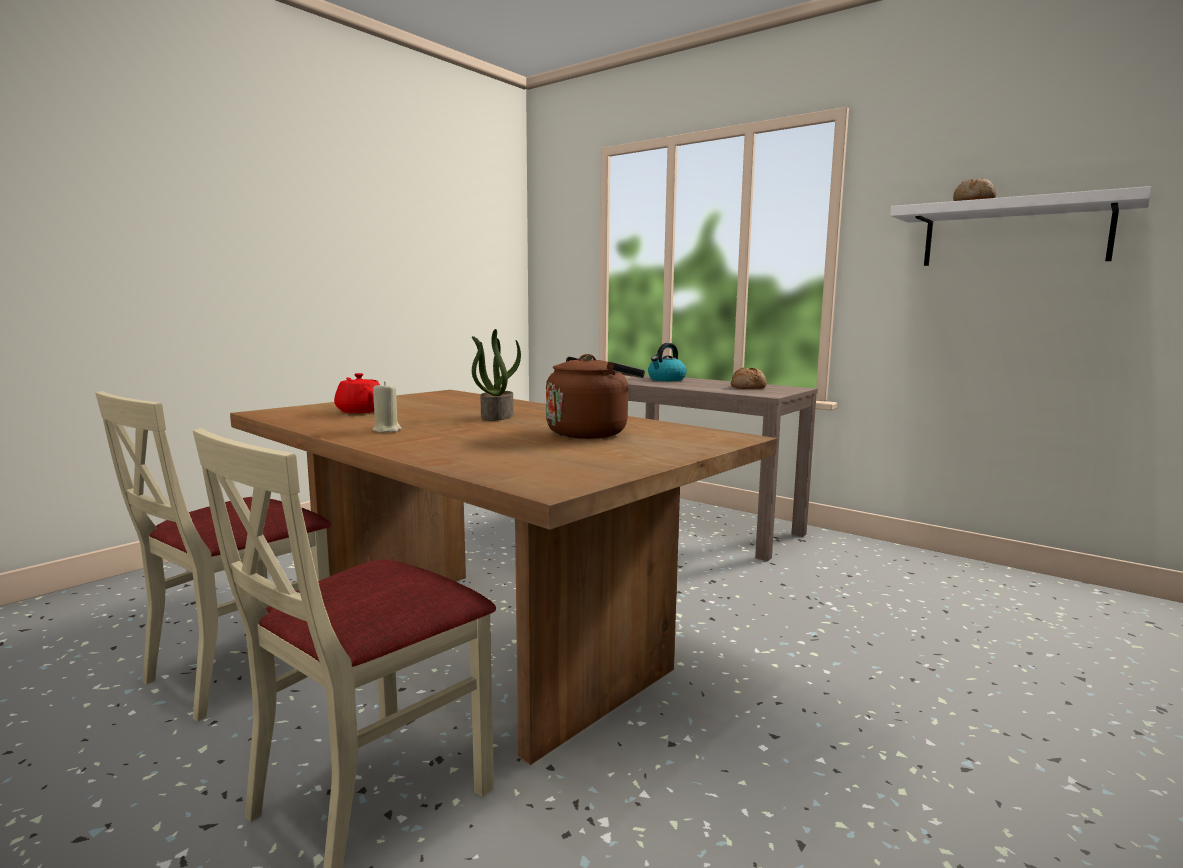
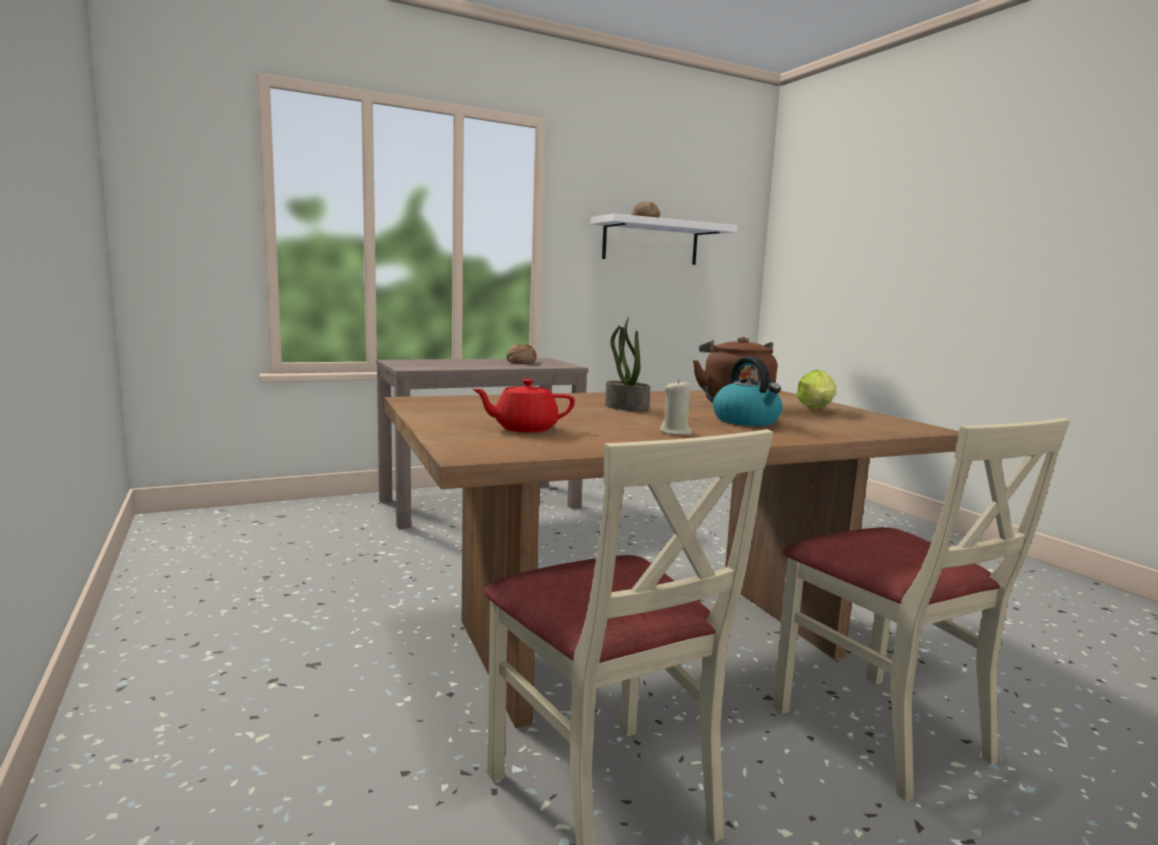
camera: 65 degrees left, 0 degrees up
kettle [648,343,687,381] -> kettle moved to [713,356,782,426]
none -> lettuce [796,370,836,409]

